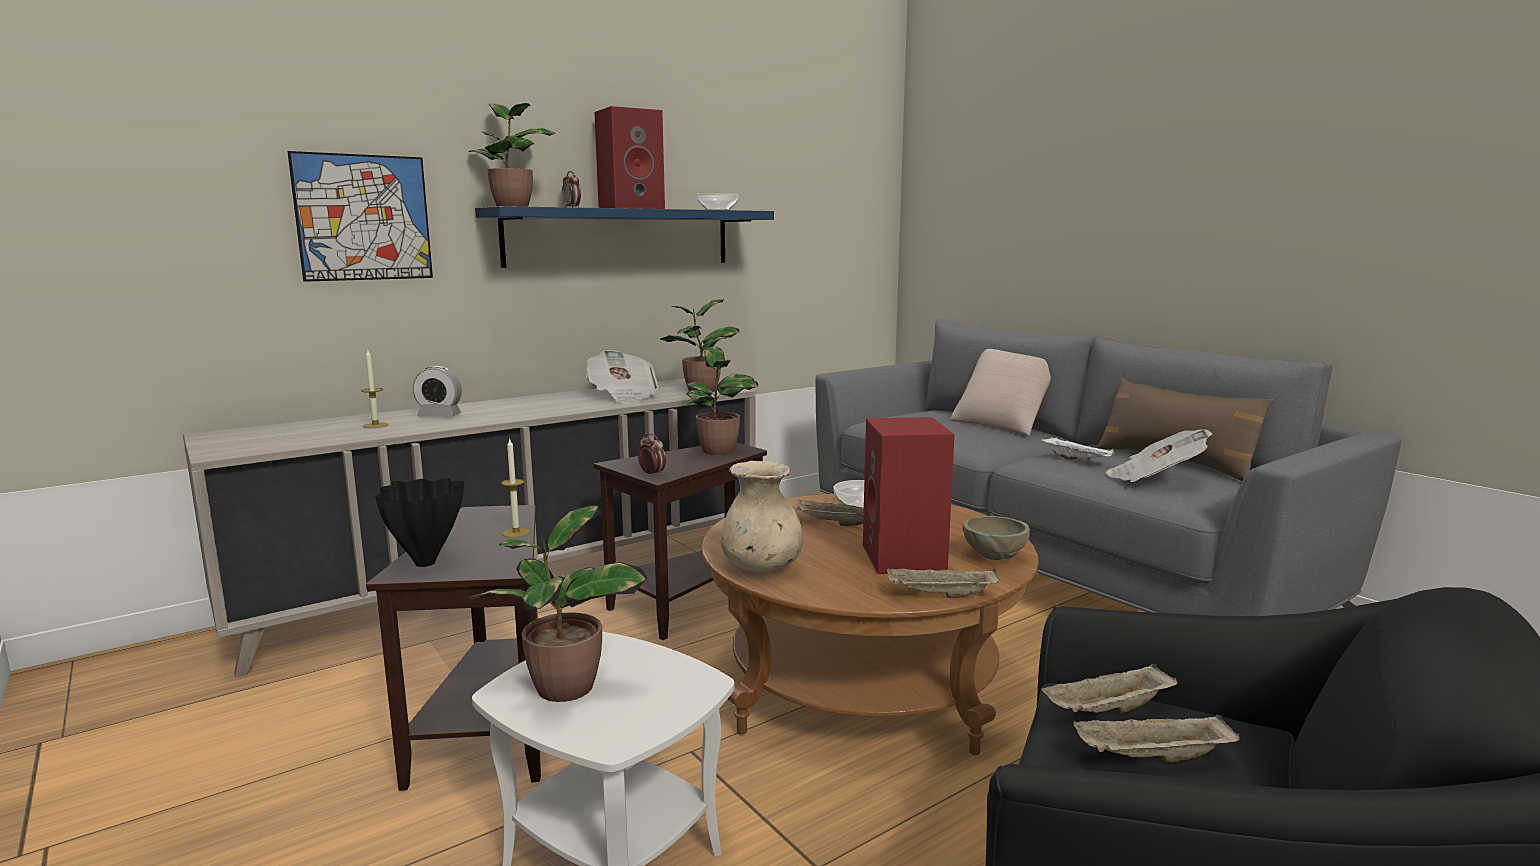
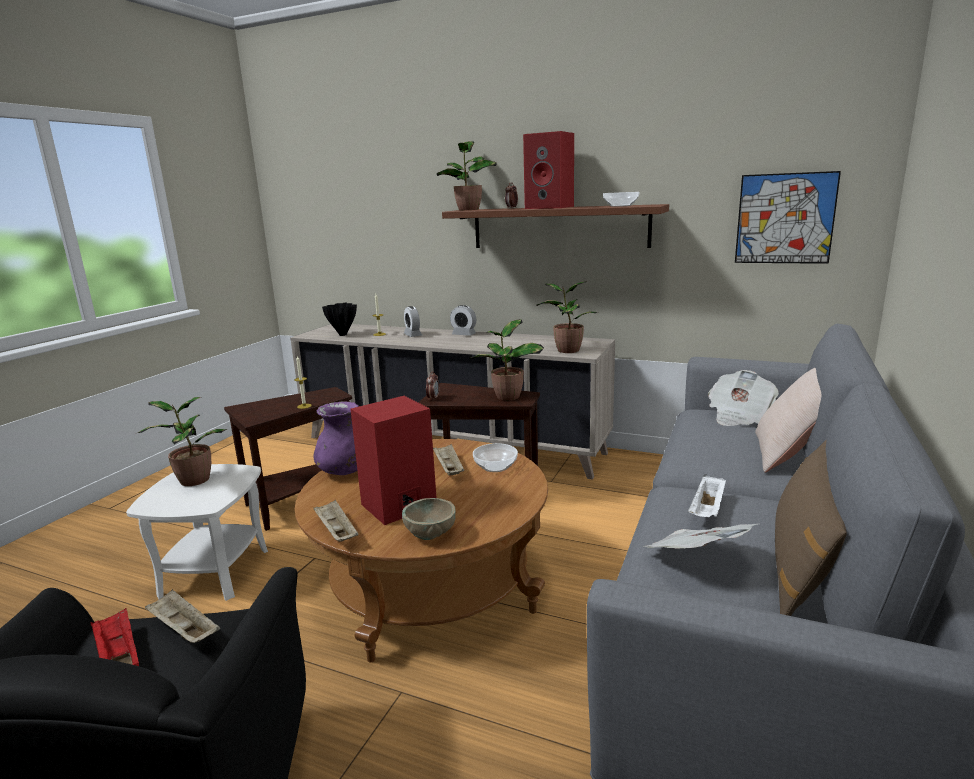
camera: 60 degrees right, 5 degrees up
picture [287,151,433,282] -> picture moved to [735,171,841,264]
black vase [375,478,464,567] -> black vase moved to [322,302,357,336]
blue shelf [475,206,774,268] -> brown shelf [442,204,669,248]
newspaper [586,350,659,404] -> newspaper moved to [708,370,779,426]
beige vase [721,461,803,572] -> purple vase [313,402,359,475]
beige tray [1073,714,1239,763] -> red tray [90,608,139,666]
none -> alarm clock [450,305,476,336]

